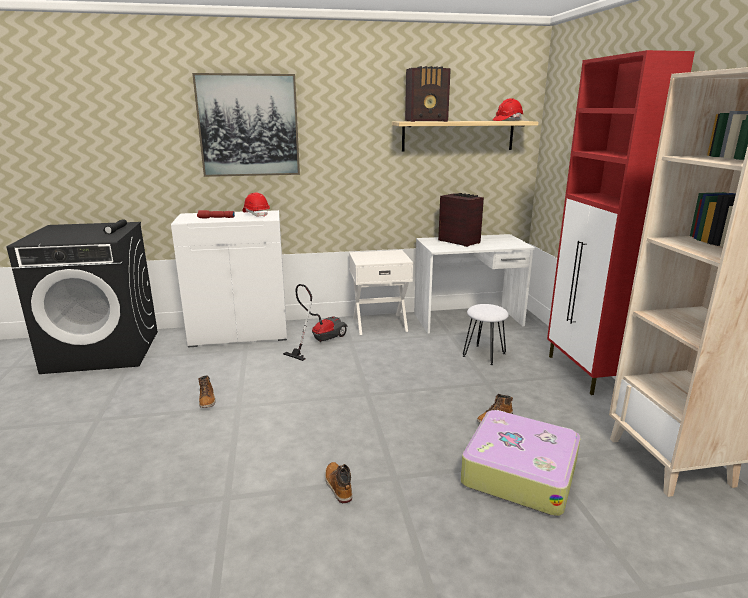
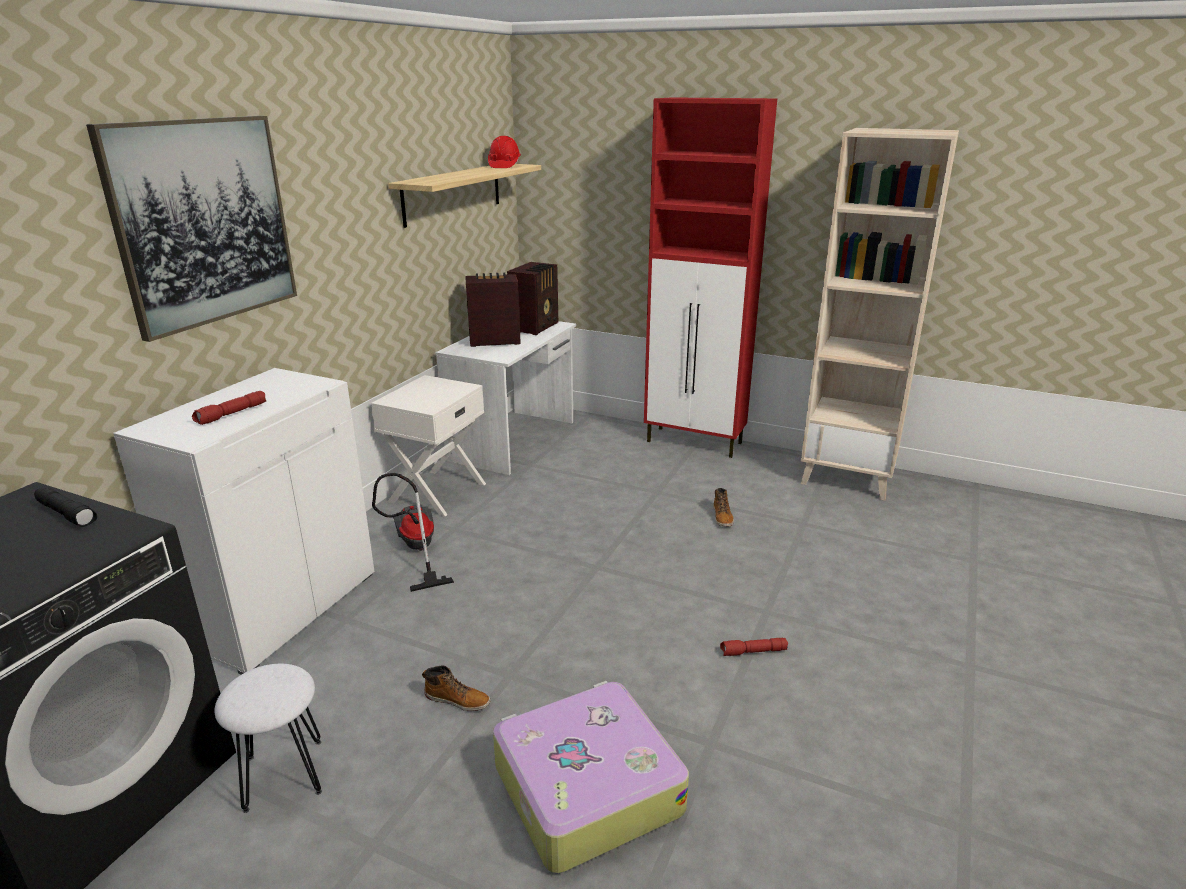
camera: 55 degrees left, 5 degrees up
red hard hat [242,193,270,217] -> none
boot [325,462,352,503] -> red flashlight [720,638,788,656]
radio [405,66,451,122] -> radio moved to [507,262,558,335]
suitcase [460,410,581,516] -> suitcase moved to [493,681,689,873]
white stool [463,304,509,365] -> white stool moved to [214,664,322,813]

